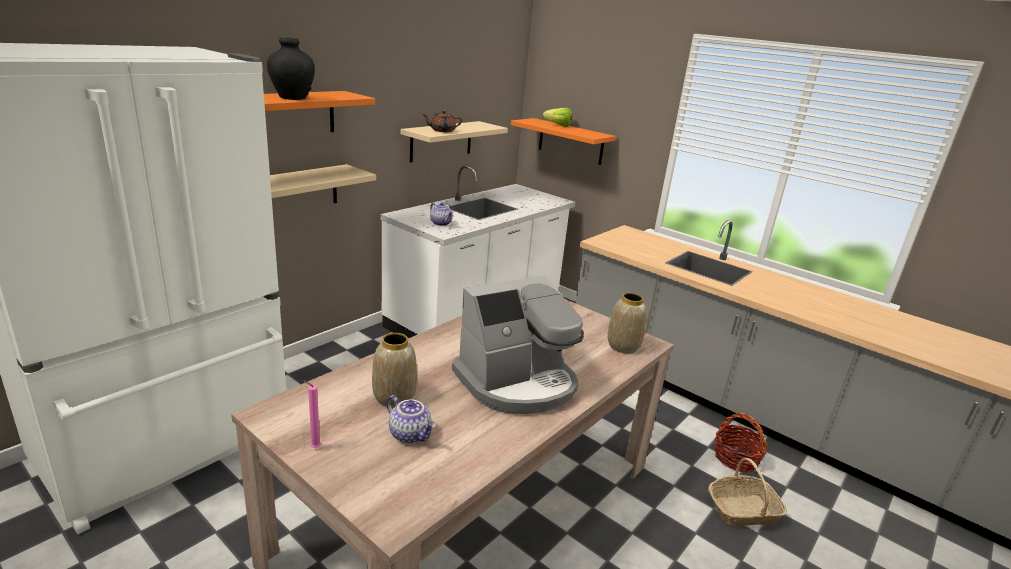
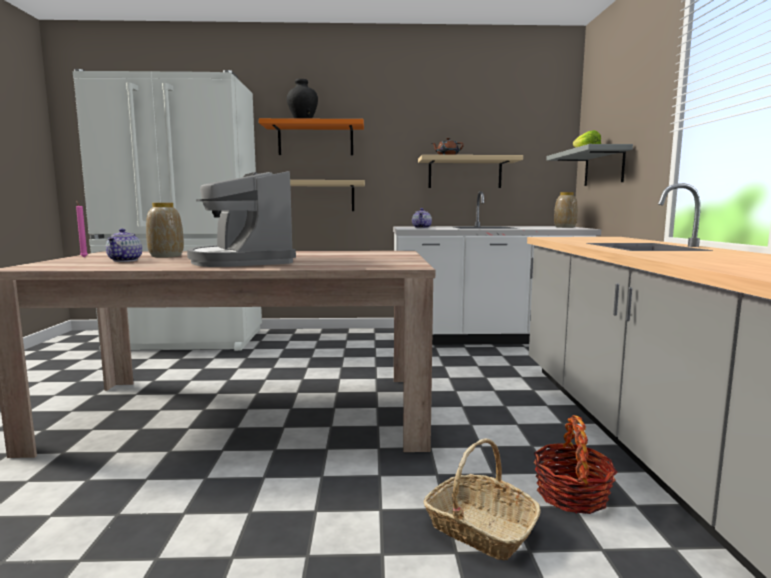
camera: 50 degrees right, 15 degrees down
coffee machine [452,275,584,414] -> coffee machine turned 45 degrees clockwise [187,171,296,267]
orange shelf [511,118,616,165] -> grey shelf [546,144,633,186]
vase [608,293,647,354] -> vase moved to [554,192,578,228]

